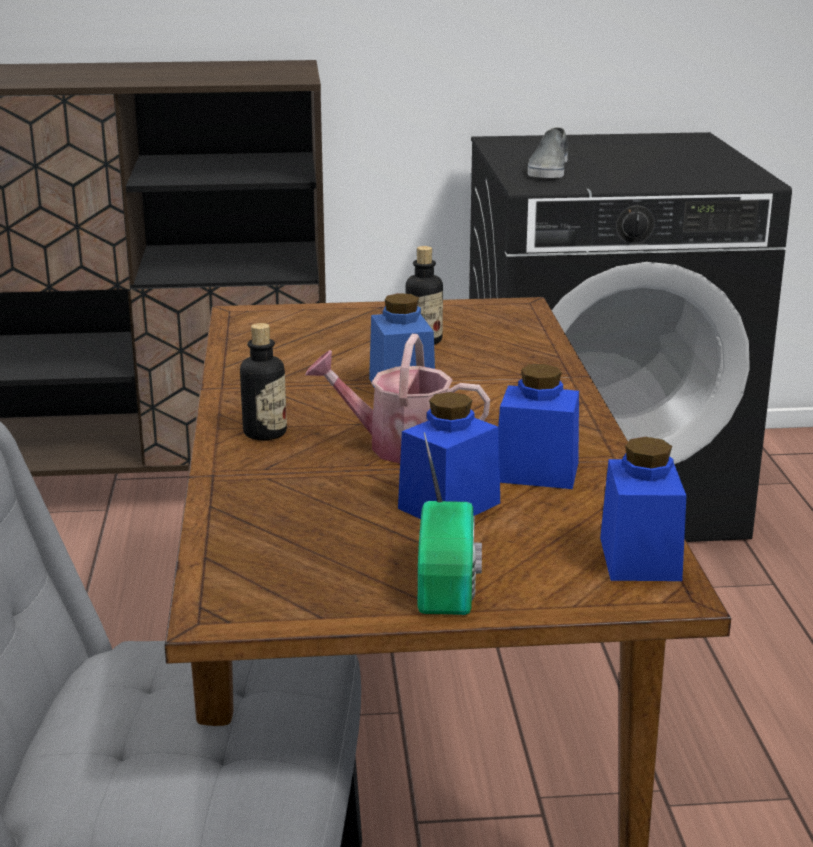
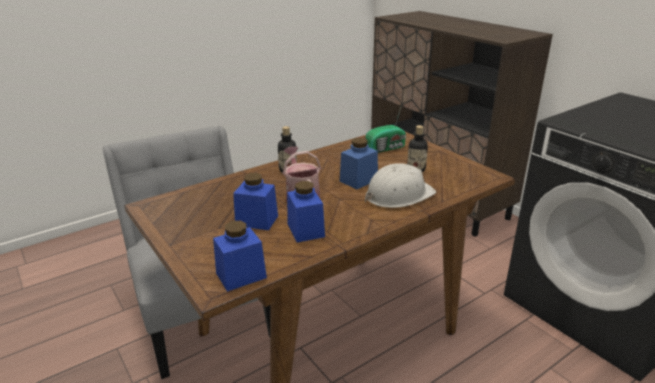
camera: 60 degrees right, 5 degrees up
radio [418,432,482,615] -> radio moved to [365,105,406,153]
grey shoe [528,127,568,178] -> none
none -> white hard hat [365,163,436,208]

